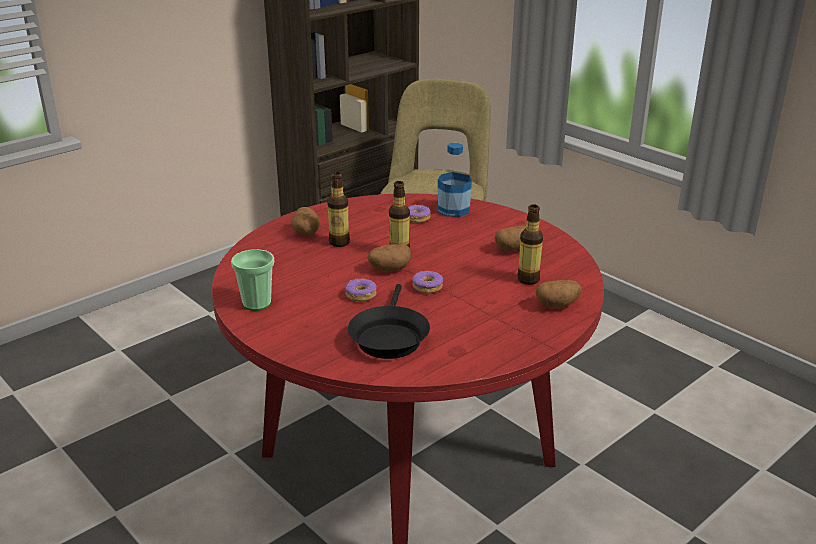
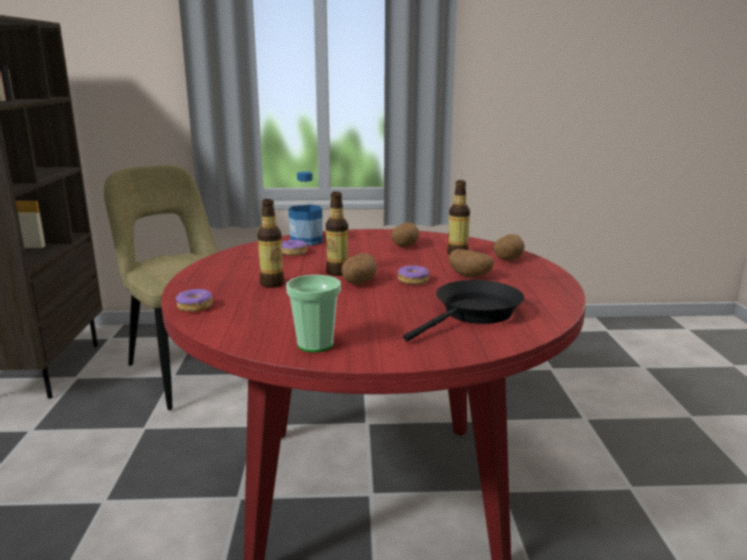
camera: 50 degrees left, 10 degrees down
potato [292,207,320,237] -> potato moved to [449,249,494,277]
donut [345,278,376,302] -> donut moved to [176,289,213,312]
black frying pan [348,284,430,359] -> black frying pan turned 90 degrees counterclockwise [403,280,524,342]

